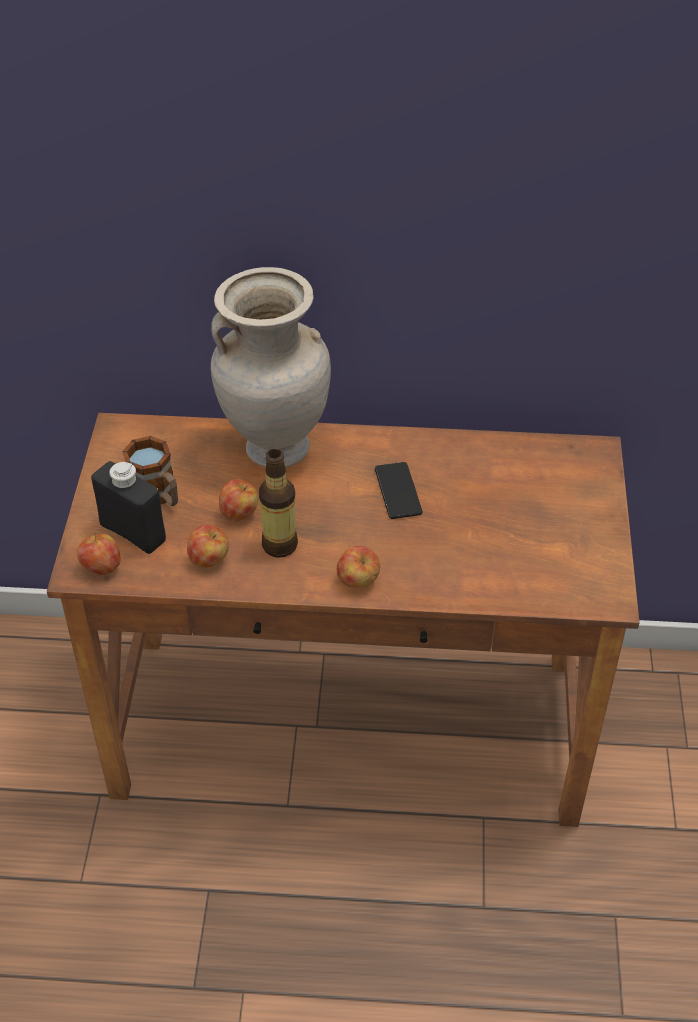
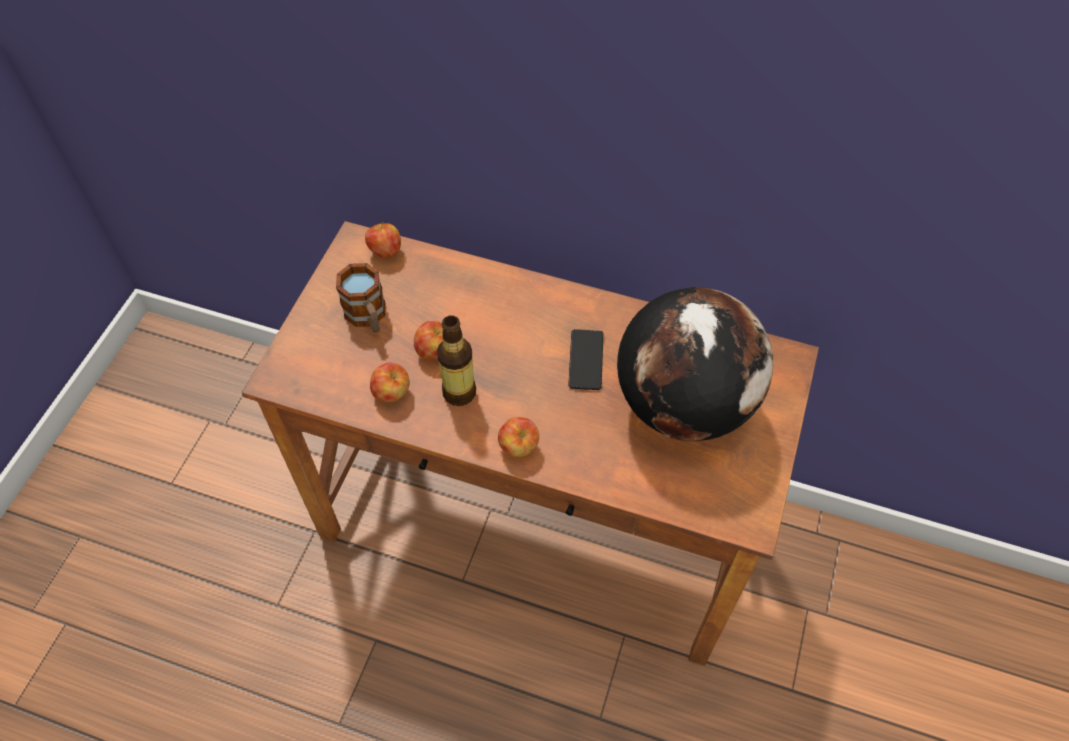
camera: 15 degrees right, 10 degrees up
apple [77,533,120,575] -> apple moved to [365,222,401,258]
black bottle [91,461,166,554] -> none
beige vase [211,267,331,468] -> none
none -> globe [617,287,773,441]

